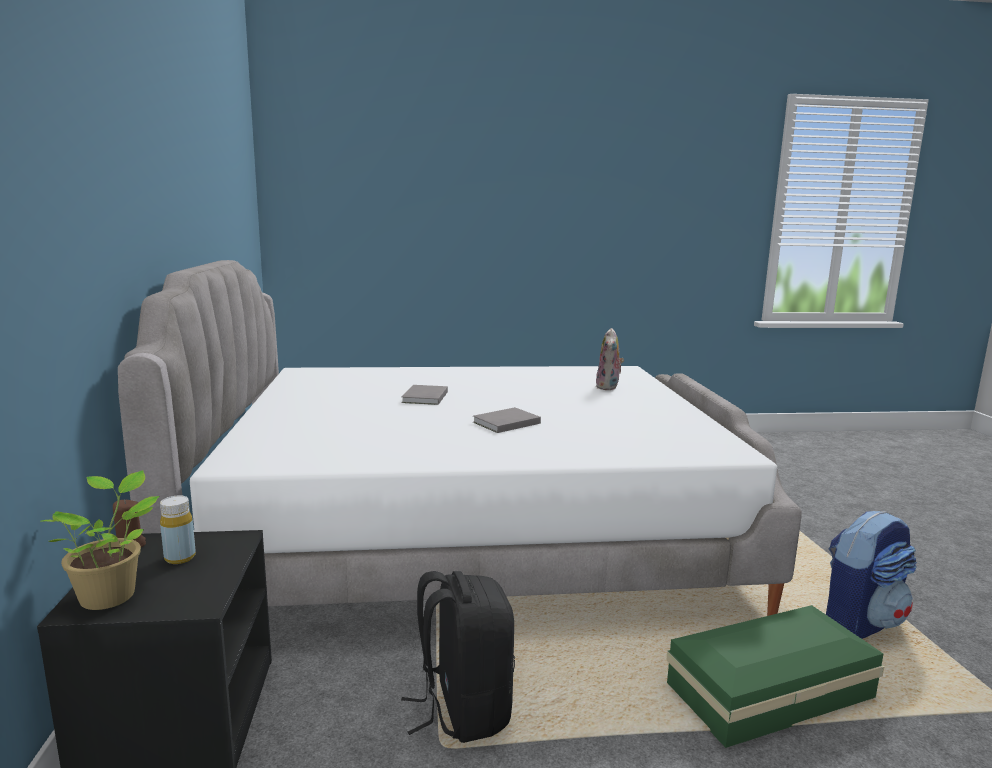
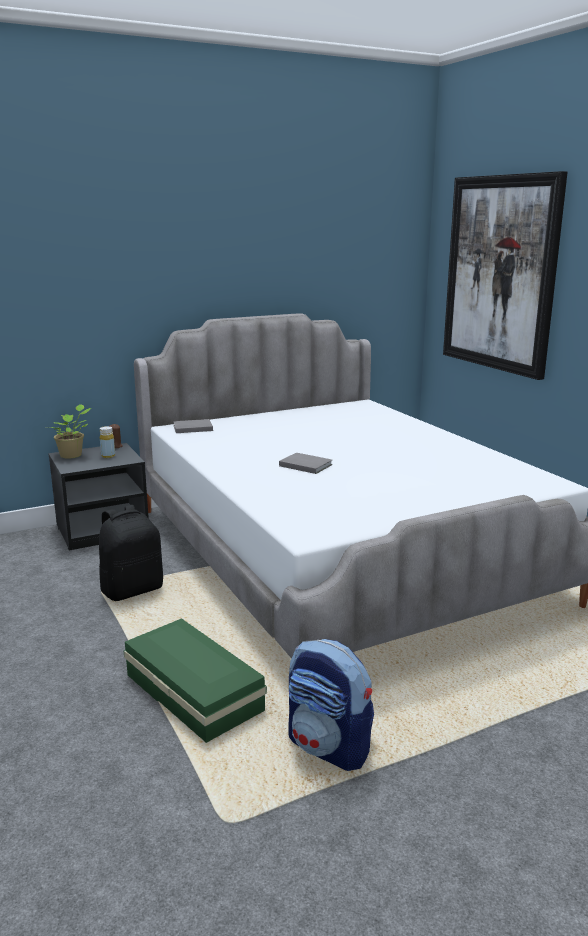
camera: 70 degrees right, 5 degrees up
grey book [402,385,448,405] -> grey book moved to [173,419,213,433]
plush toy [596,328,624,390] -> none
none -> picture [443,171,568,380]

